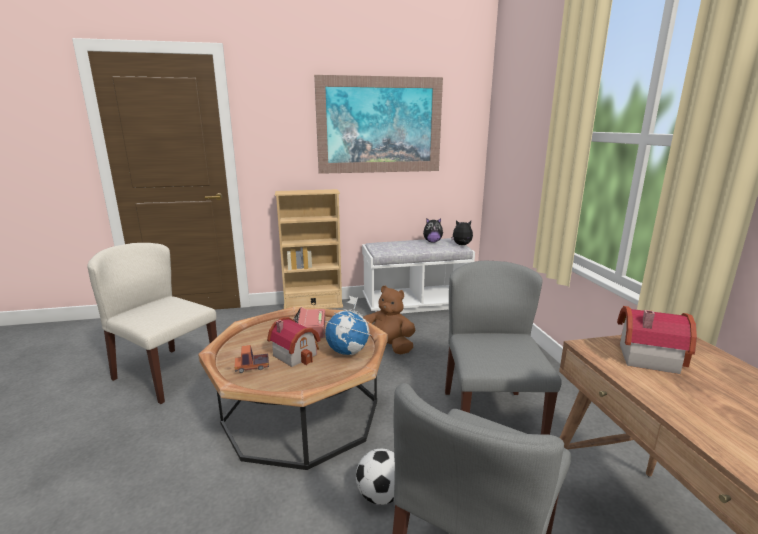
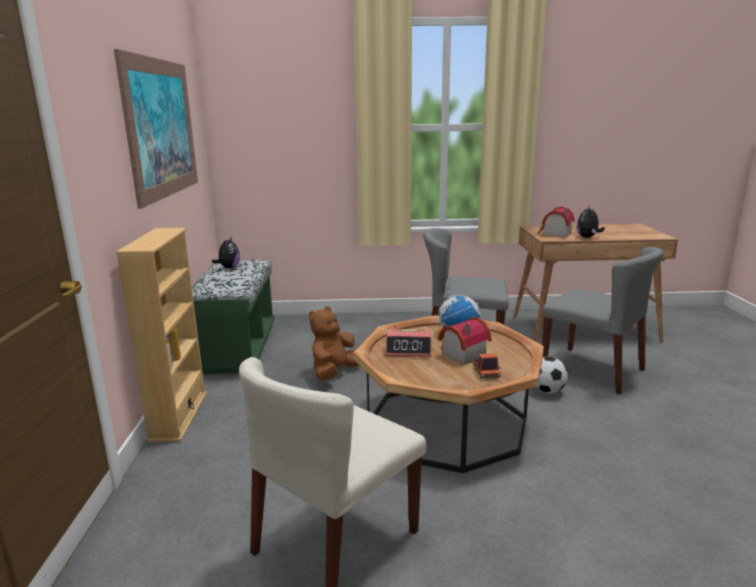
camera: 80 degrees left, 0 degrees up
white bench [362,238,475,314] -> green bench [192,260,275,374]
plush toy [451,220,473,245] -> plush toy moved to [577,205,605,238]

